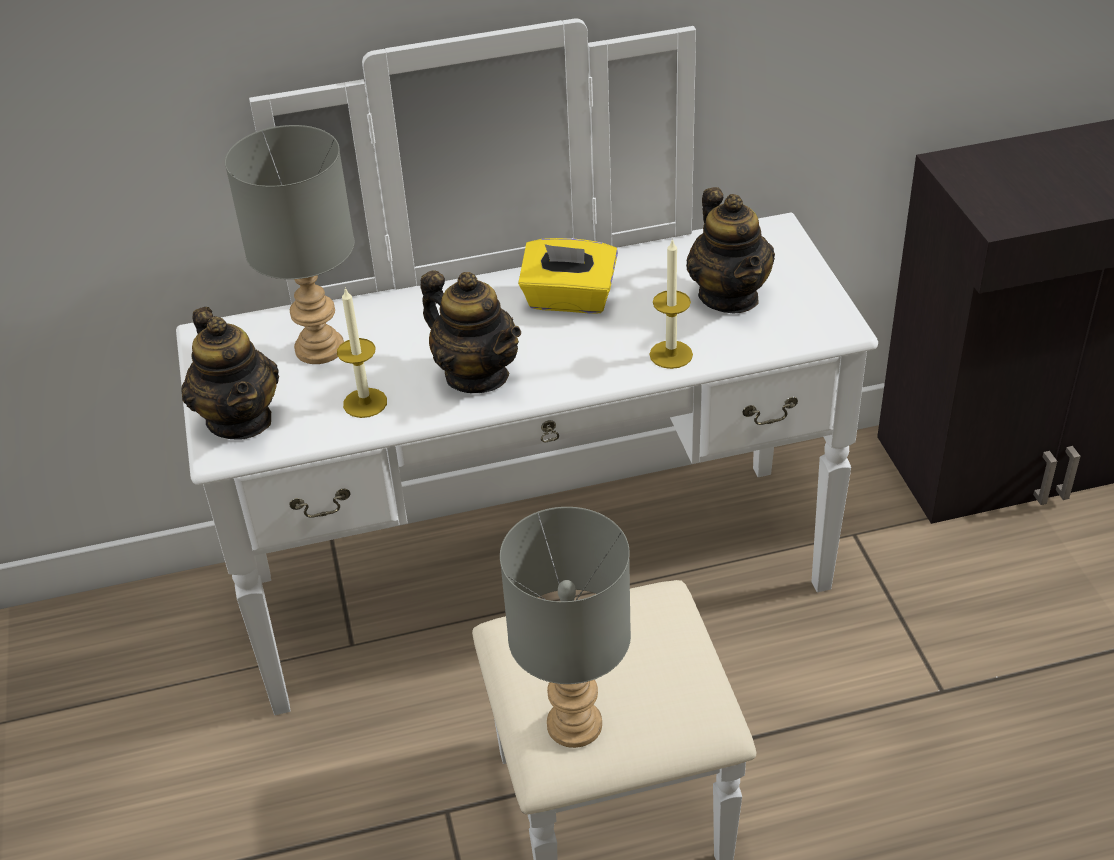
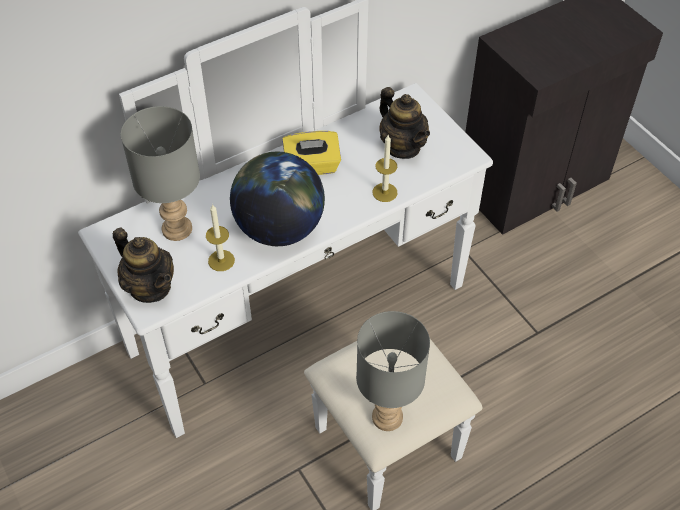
camera: 20 degrees left, 10 degrees up
teapot [420,270,521,393] -> globe [230,152,325,246]

